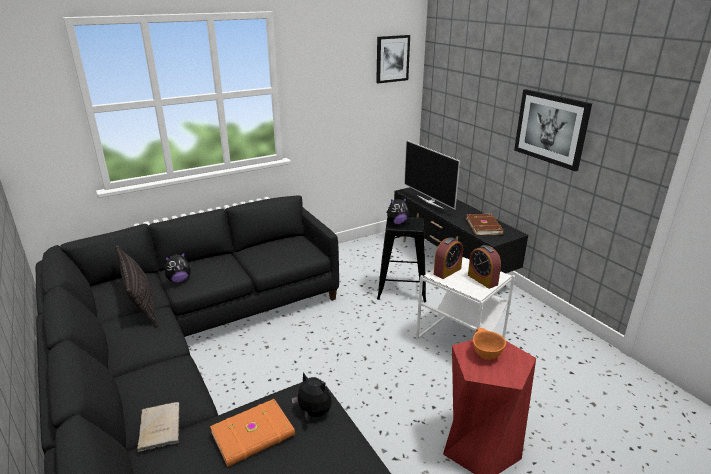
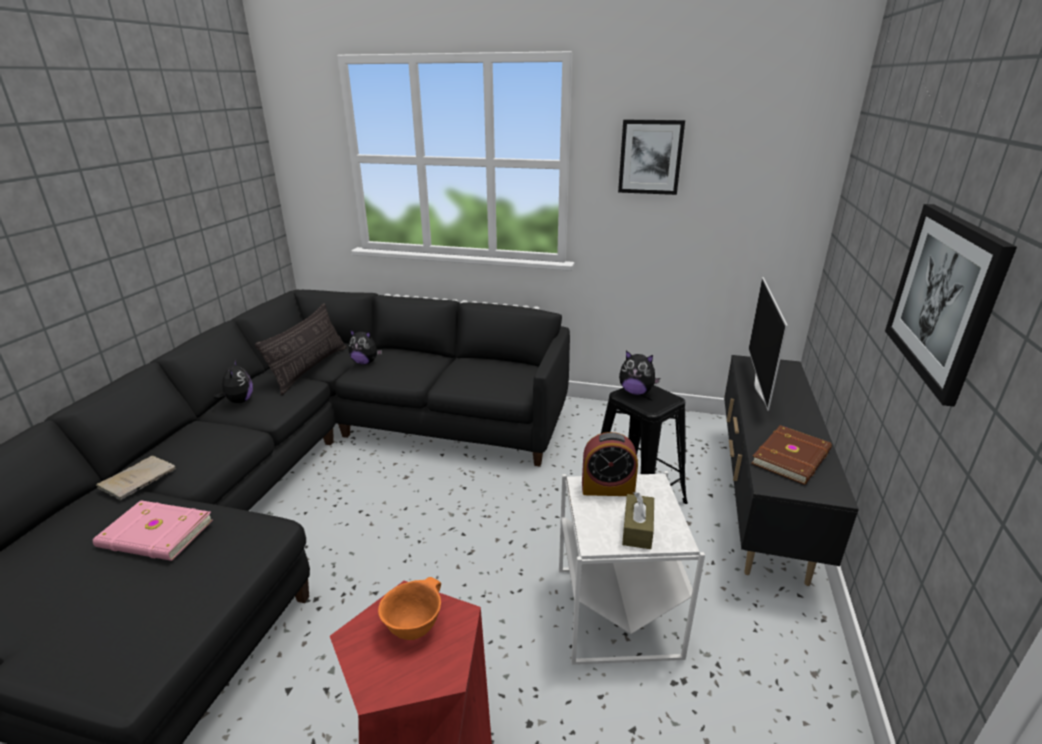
camera: 45 degrees right, 0 degrees up
orange book [210,399,295,467] -> pink book [93,500,213,561]
plush toy [291,372,332,424] -> plush toy moved to [213,360,253,403]
picture [376,35,410,83] -> picture moved to [618,120,685,195]
alarm clock [468,245,501,289] -> brown tissue box [622,492,654,549]

